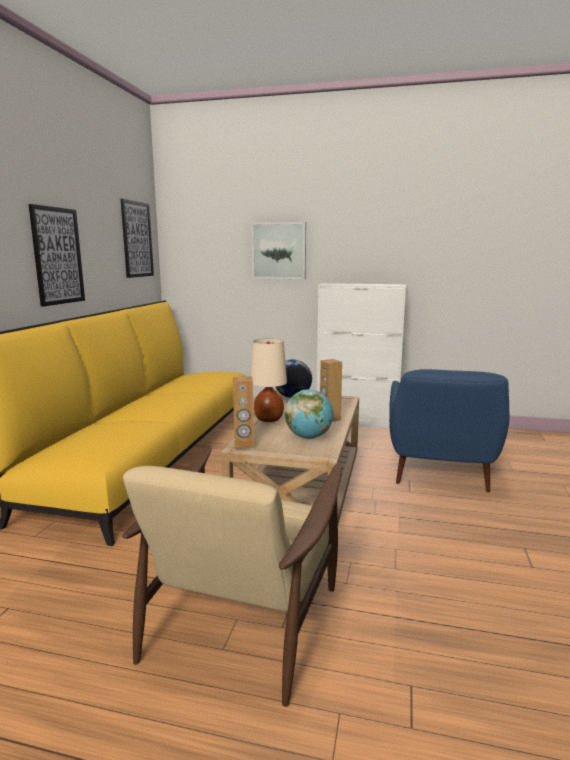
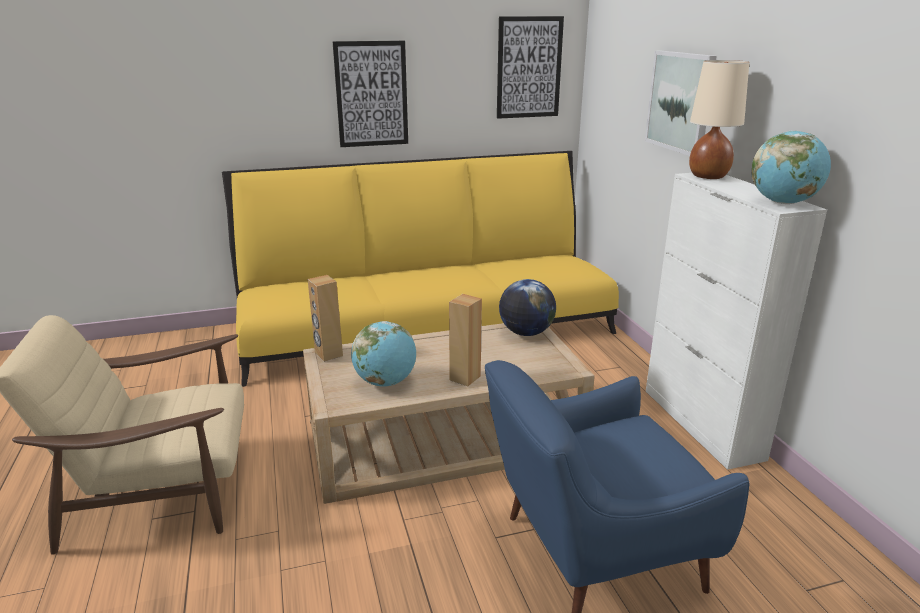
camera: 60 degrees right, 10 degrees up
beige table lamp [251,339,287,422] -> beige table lamp moved to [689,60,749,179]
none -> globe [752,130,831,204]

